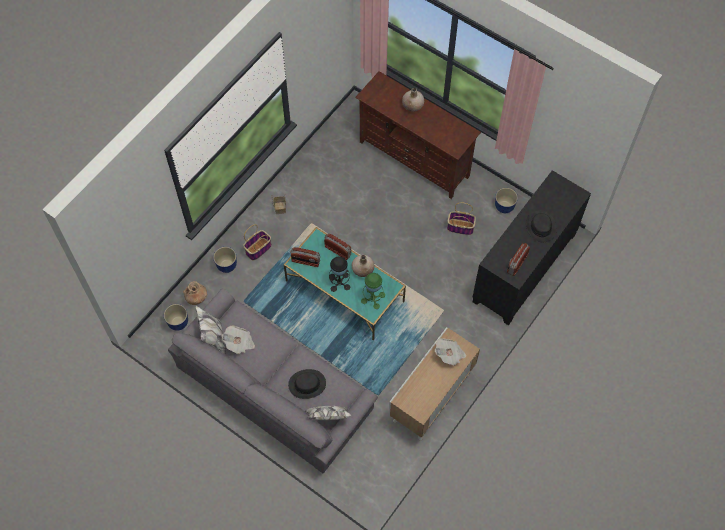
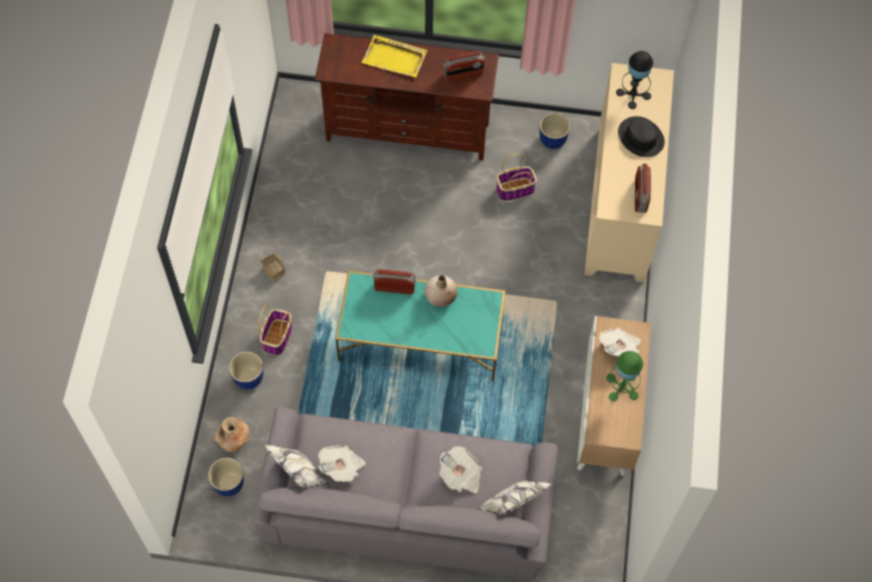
camera: 30 degrees left, 0 degrees up
black hat [288,369,326,399] -> newspaper [439,446,482,493]
radio [290,247,320,267] -> radio moved to [443,51,485,82]
black table lamp [329,256,350,292] -> black table lamp moved to [616,51,653,109]
green table lamp [361,273,385,309] -> green table lamp moved to [606,351,643,401]
beige vase [402,88,424,112] -> yellow tray [361,35,428,77]
black cabinet [473,170,591,325] -> beige cabinet [585,63,674,282]

